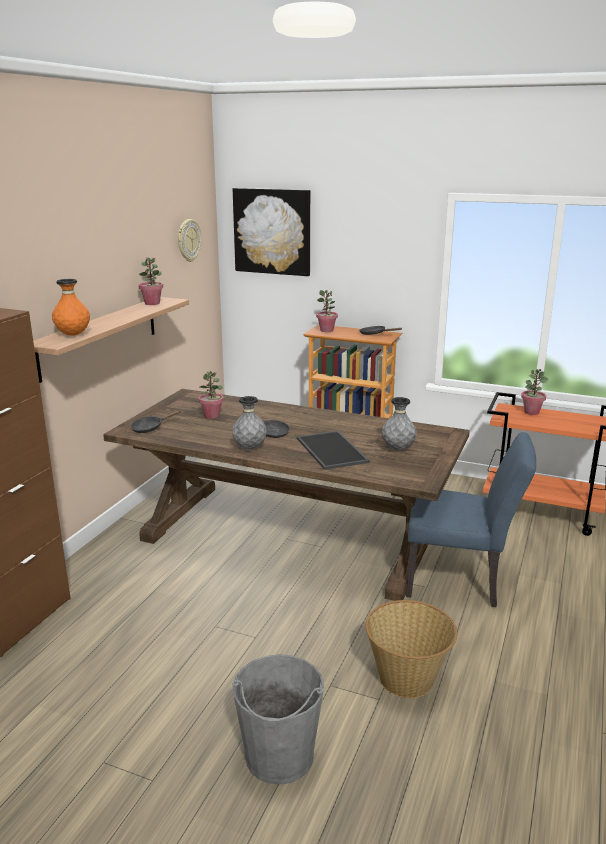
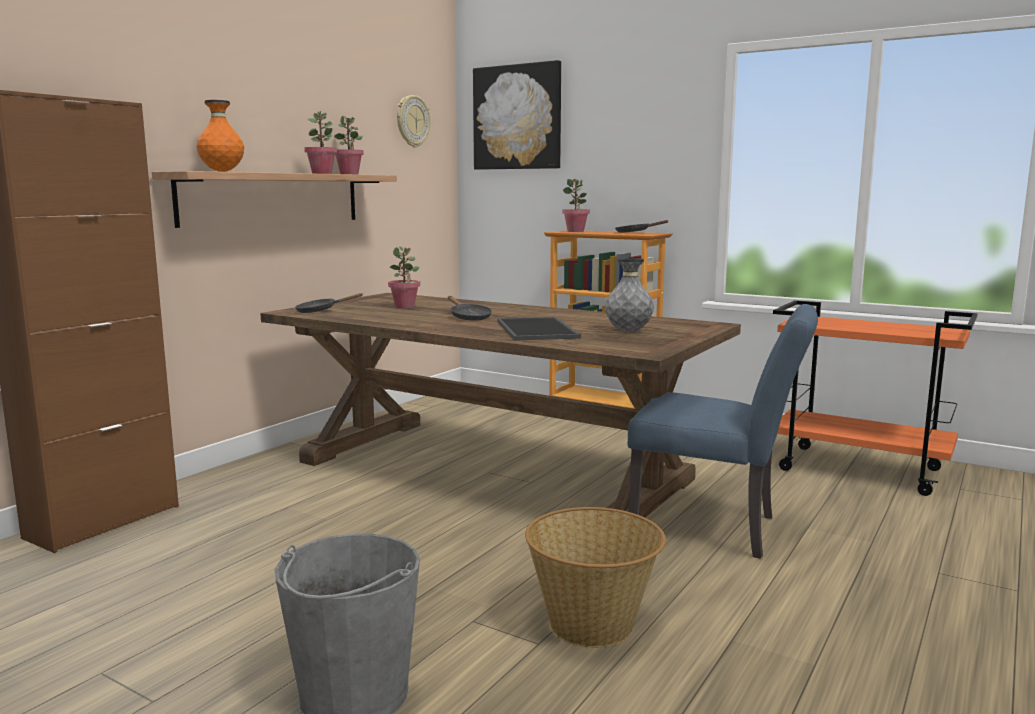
camera: 10 degrees right, 10 degrees down
grey vase [232,396,267,449] -> none
potted plant [521,369,549,415] -> potted plant moved to [304,111,337,174]

